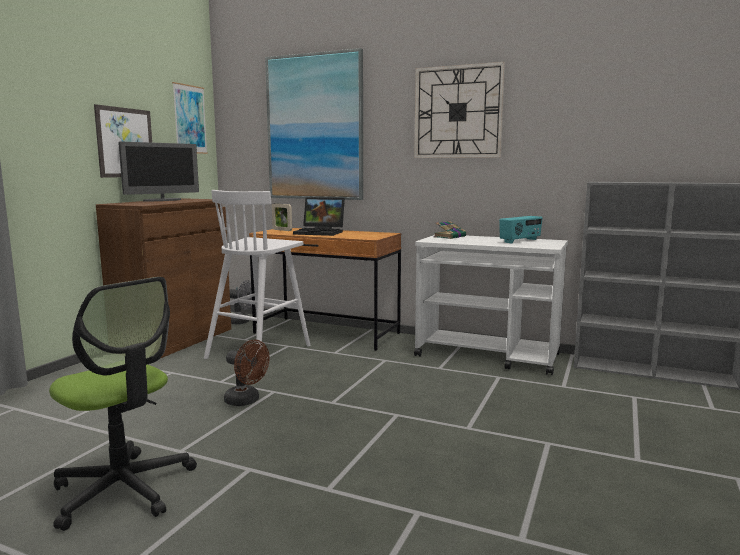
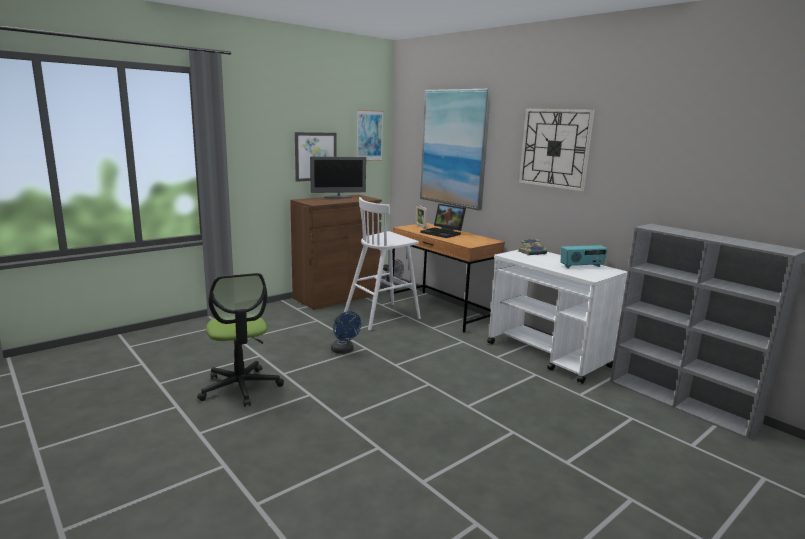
camera: 25 degrees right, 5 degrees up
brown fan [224,340,269,406] -> blue fan [331,311,361,354]

